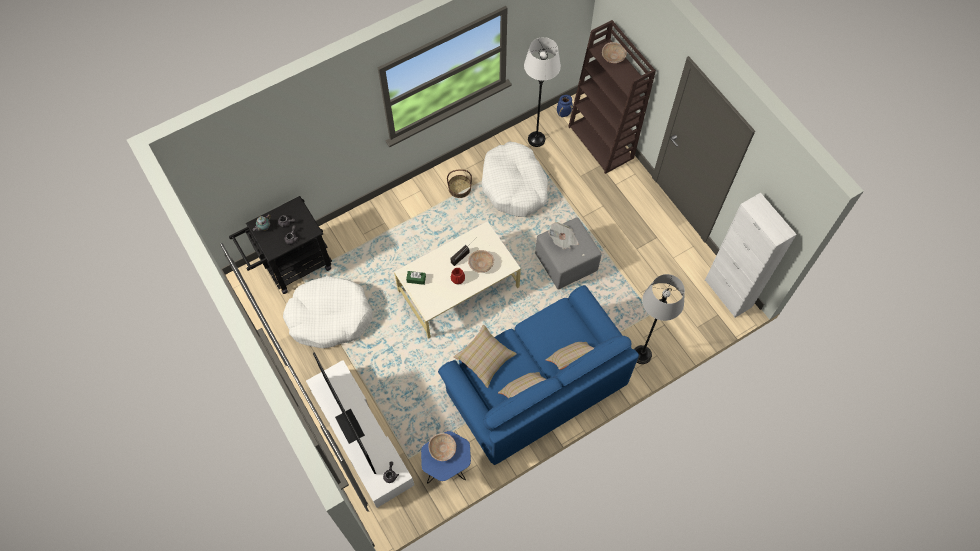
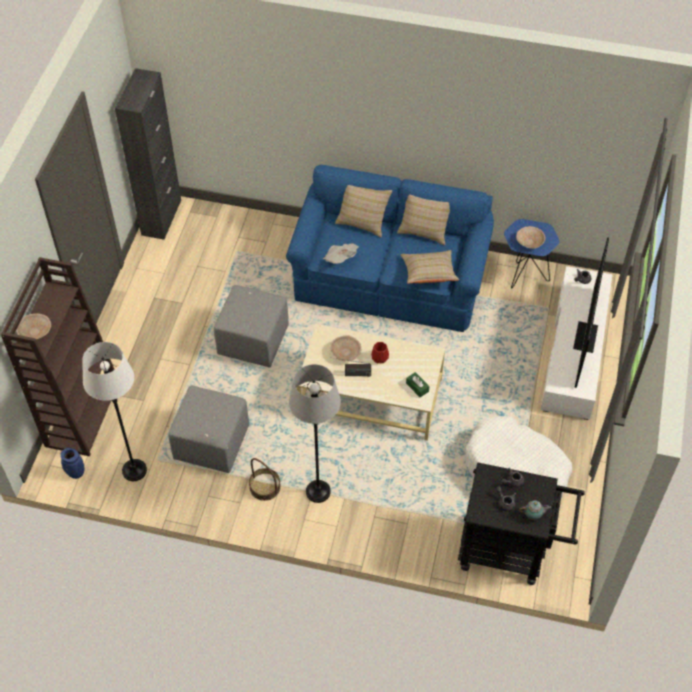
camera: 135 degrees left, 10 degrees down
white dog bed [482,142,548,217] -> grey ottoman [169,385,249,473]
newspaper [548,222,579,249] -> newspaper moved to [323,243,359,264]
grey floor lamp [634,274,685,364] -> grey floor lamp moved to [289,364,341,503]
white cabinet [705,193,797,318] -> black cabinet [115,68,181,240]

